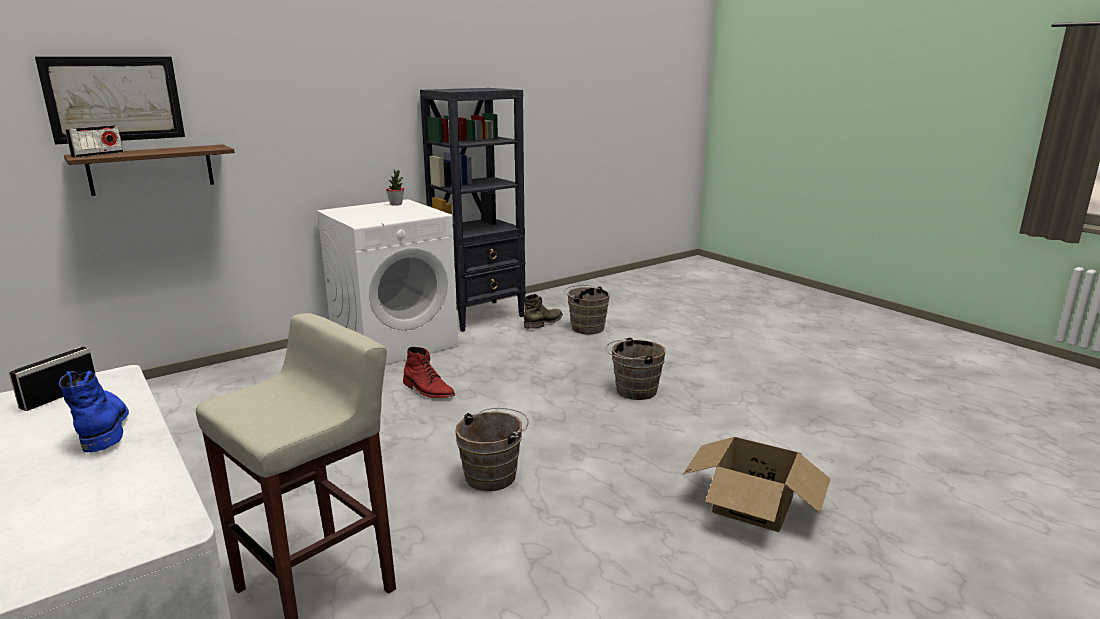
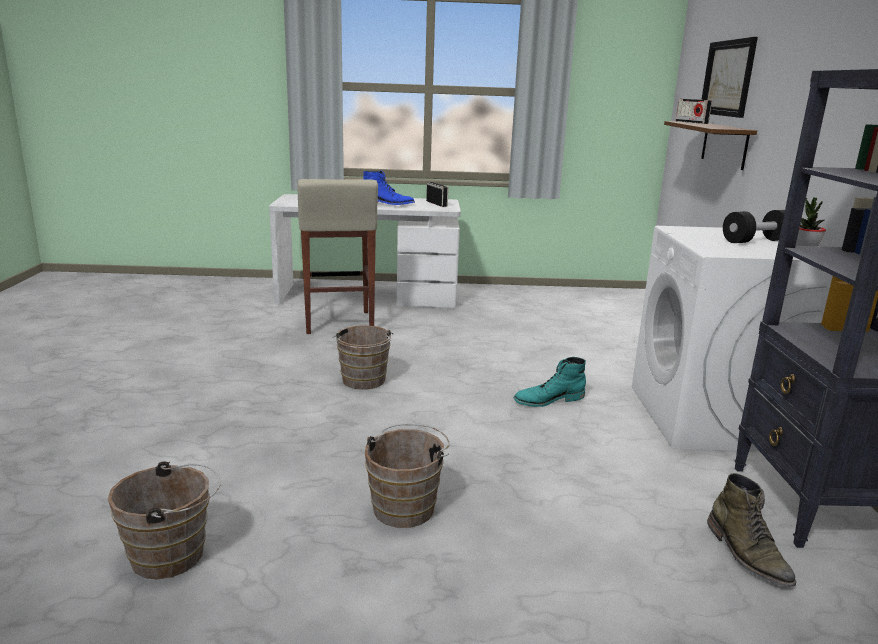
camera: 125 degrees right, 0 degrees up
red boot [403,347,455,398] -> turquoise boot [513,357,586,407]
brown bucket [563,285,610,334] -> brown bucket moved to [108,461,221,579]
cardboard box [682,437,831,532] -> none
none -> black dumbbell [723,210,785,243]

